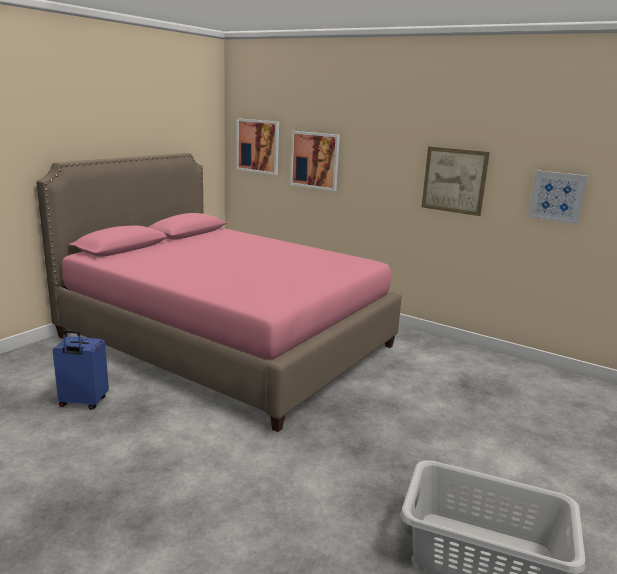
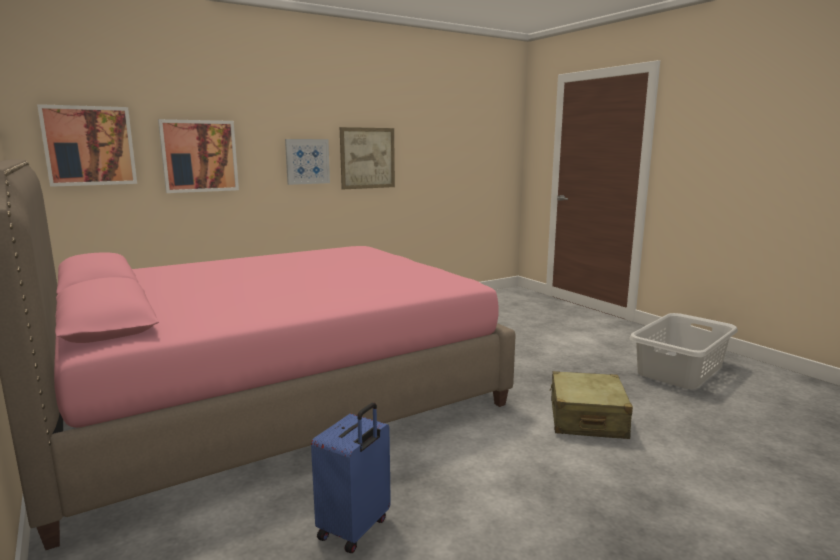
camera: 65 degrees left, 5 degrees down
picture [528,170,588,224] -> picture moved to [285,139,330,185]
none -> beige suitcase [549,371,633,439]

